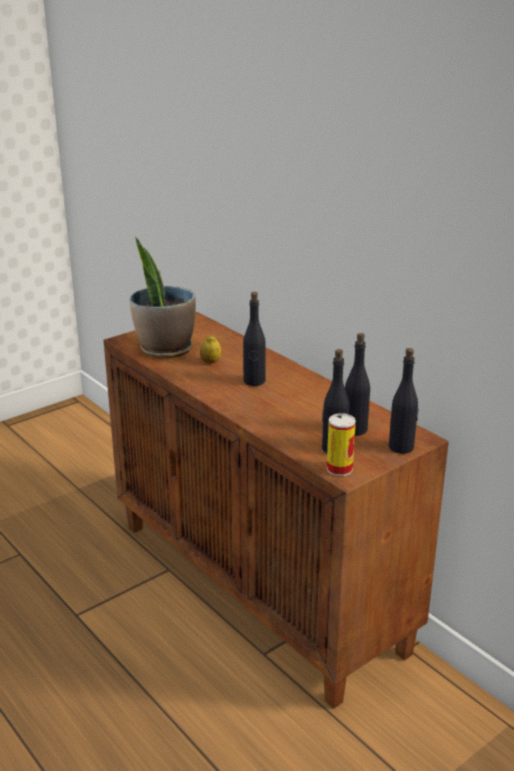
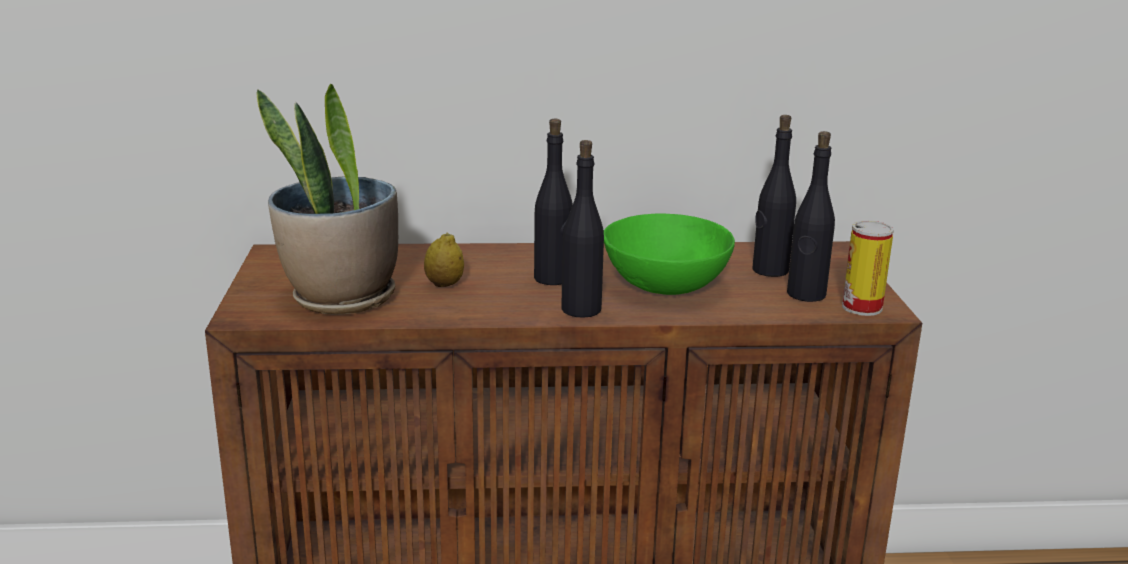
camera: 55 degrees left, 5 degrees down
black bottle [389,348,419,454] -> black bottle moved to [561,140,604,318]
none -> green bowl [604,214,735,295]

